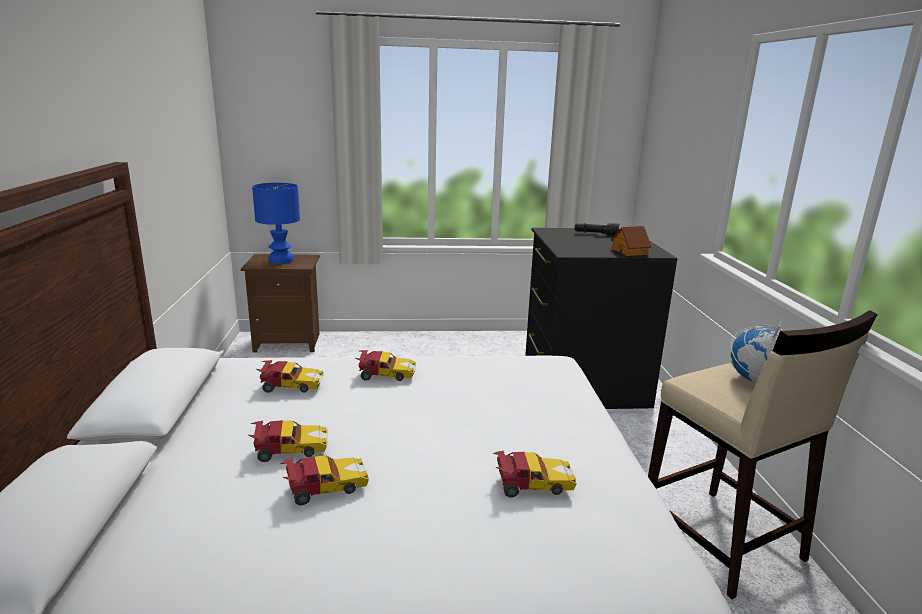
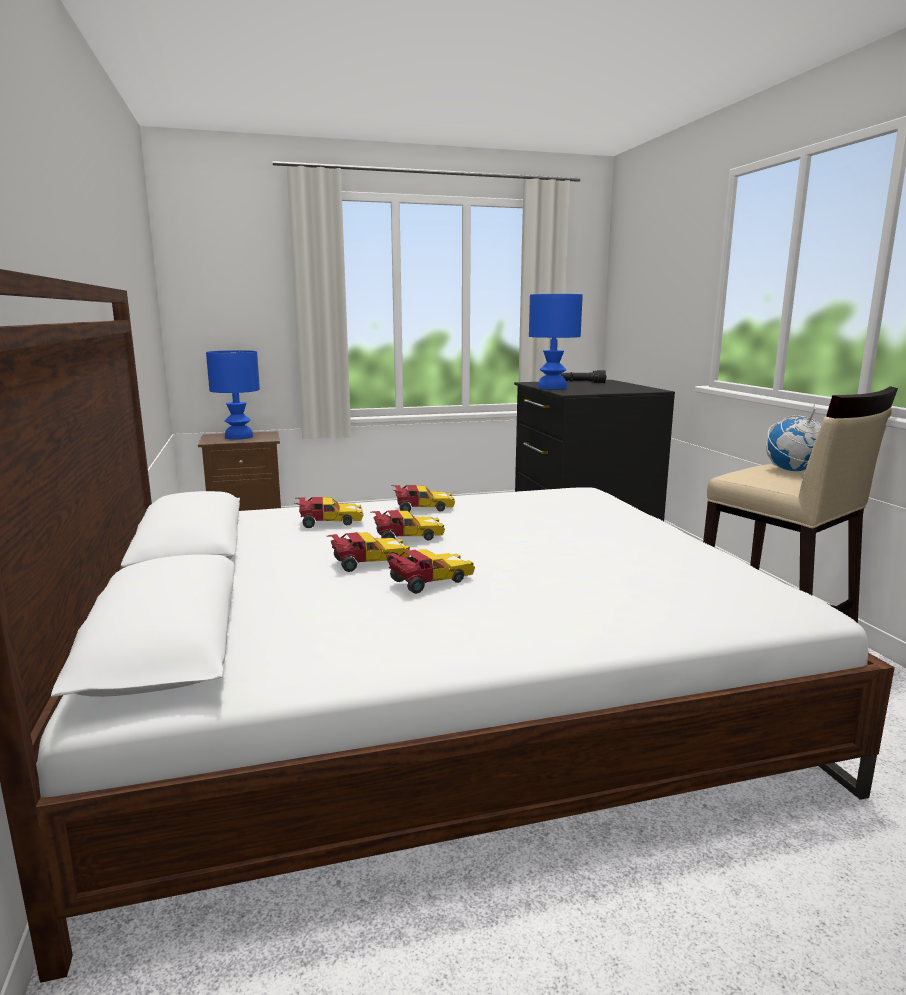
camera: 10 degrees left, 5 degrees down
toy car [493,451,577,498] -> toy car moved to [371,510,445,541]
toy house [611,226,652,256] -> none
none -> blue table lamp [529,294,583,389]

